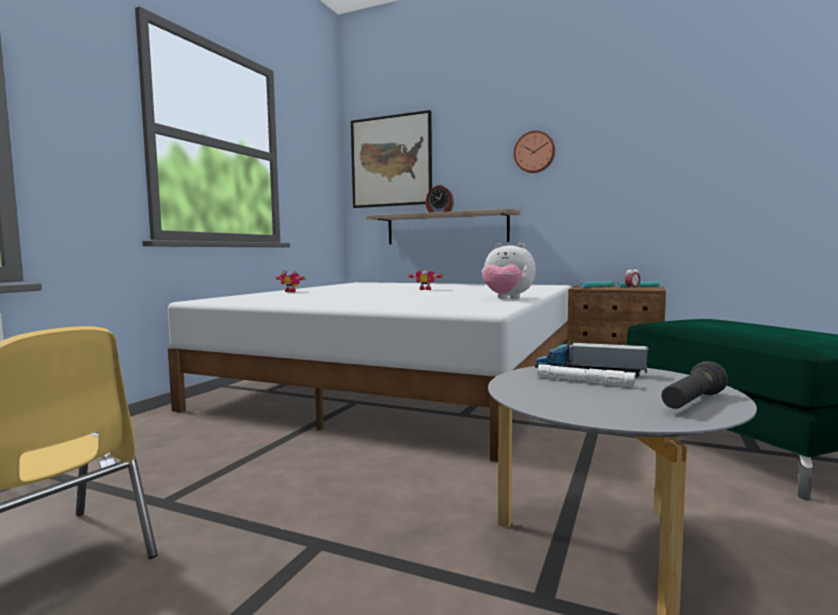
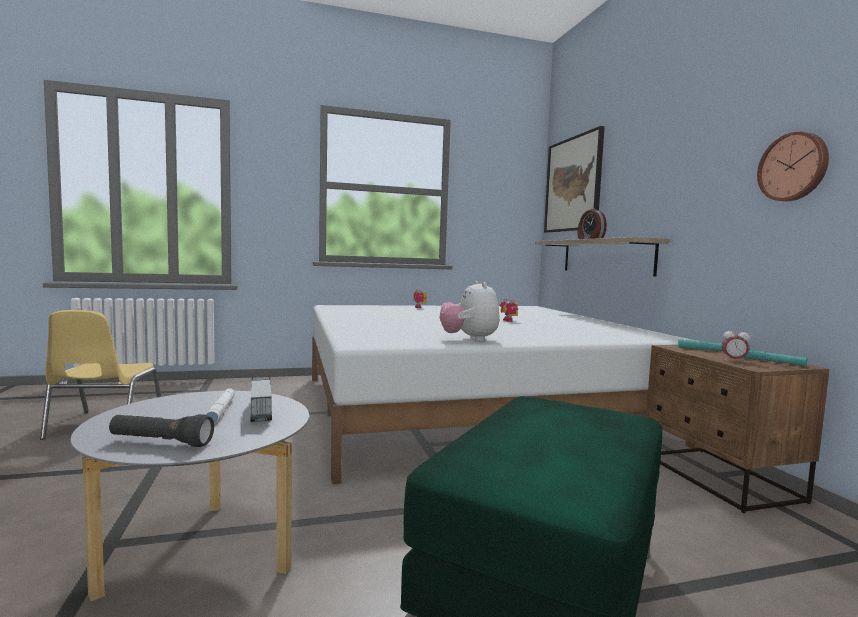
camera: 50 degrees right, 0 degrees up
wall clock [514,131,555,173] -> wall clock moved to [757,131,829,201]

